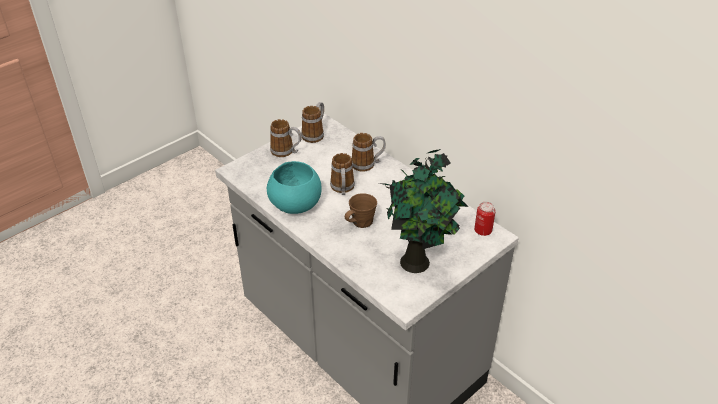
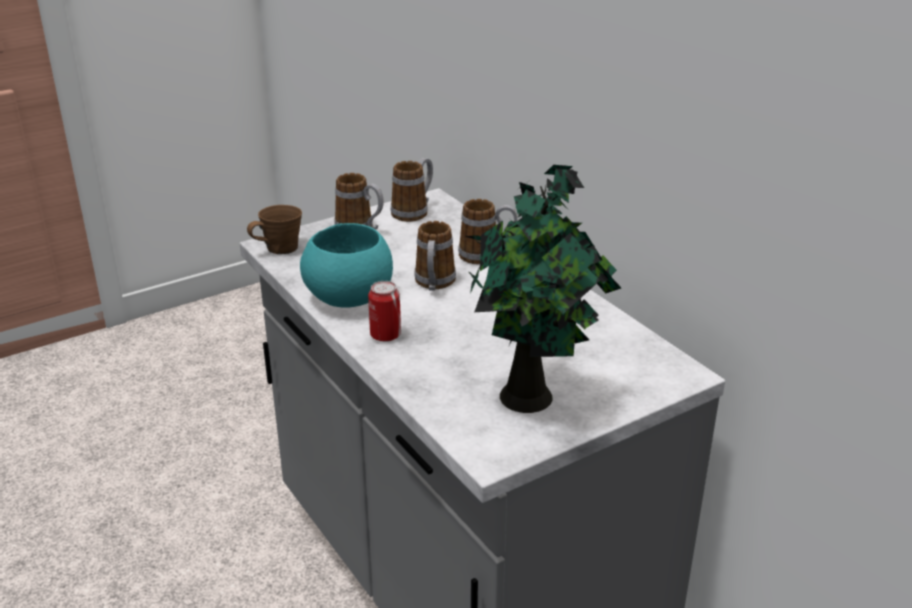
camera: 10 degrees right, 10 degrees down
brown mug [345,193,377,228] -> brown mug moved to [247,205,302,254]
can [474,202,495,236] -> can moved to [368,281,401,342]

